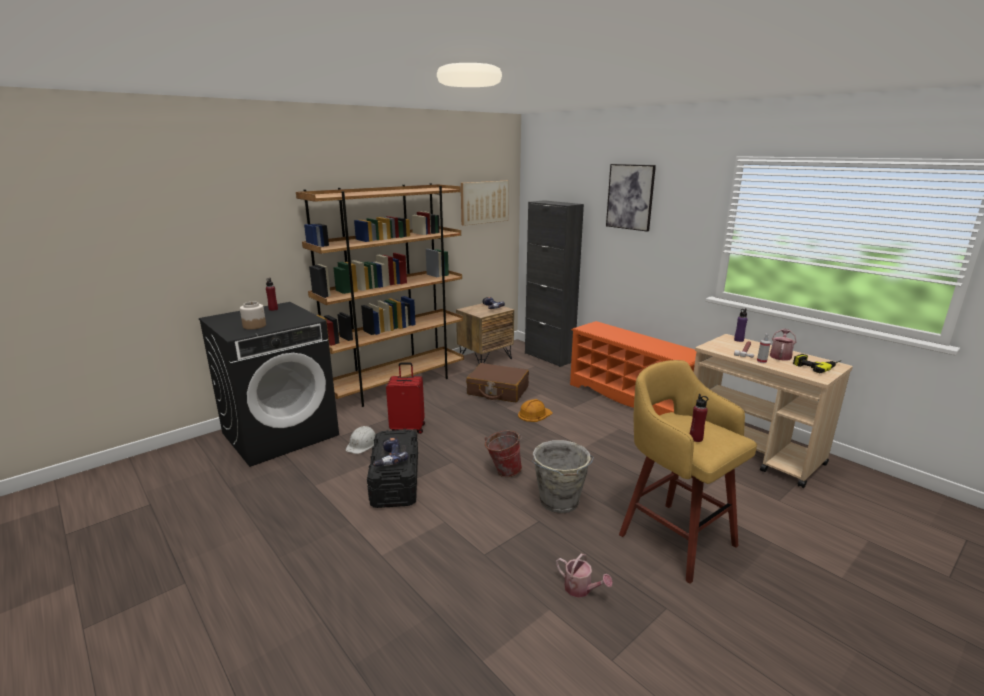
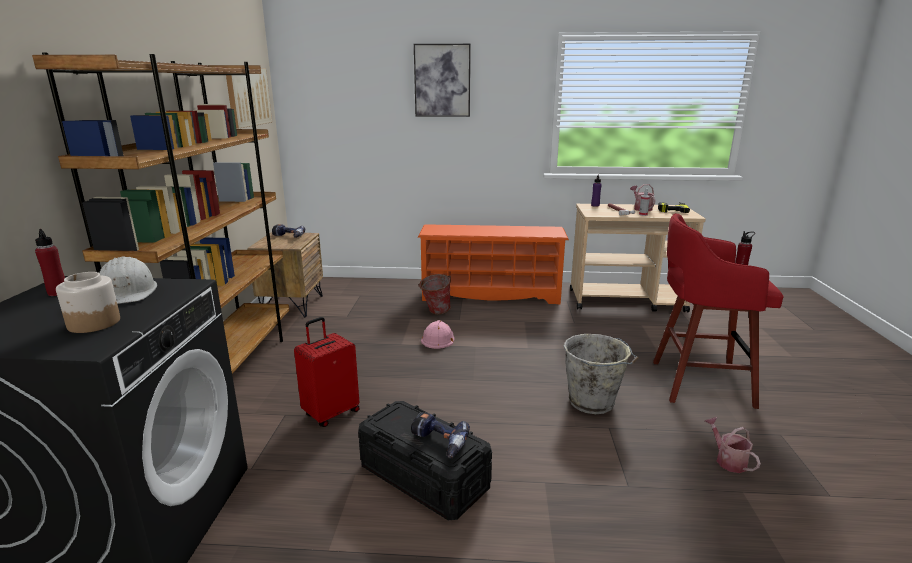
camera: 45 degrees left, 0 degrees up
white hard hat [346,426,375,454] -> white hard hat moved to [99,256,157,304]
brown suitcase [466,363,529,402] -> none
bucket [485,430,522,477] -> bucket moved to [418,274,451,315]
orange hard hat [518,399,553,422] -> pink hard hat [421,320,454,349]
black cabinet [525,200,584,367] -> none
watering can [556,554,613,598] -> watering can turned 105 degrees counterclockwise [705,417,761,473]
yellow stool [619,360,757,584] -> red stool [653,213,784,409]

